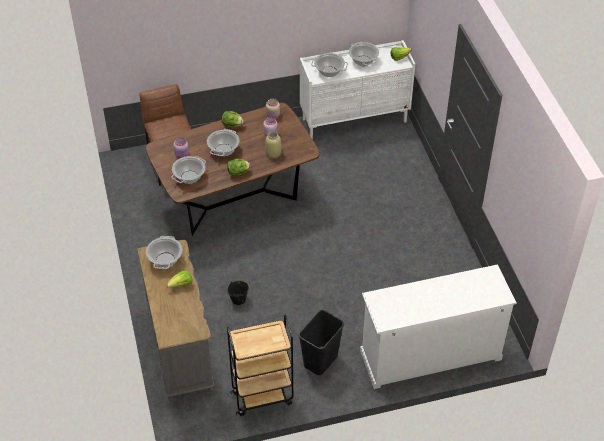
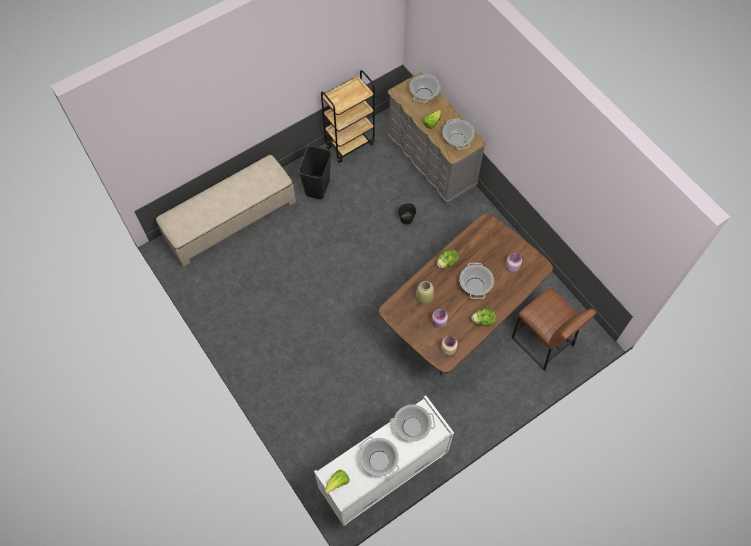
camera: 160 degrees right, 15 degrees up
cooking pot [171,156,206,184] -> cooking pot moved to [409,73,440,103]
white cabinet [360,264,517,389] -> beige bench [156,155,296,267]

